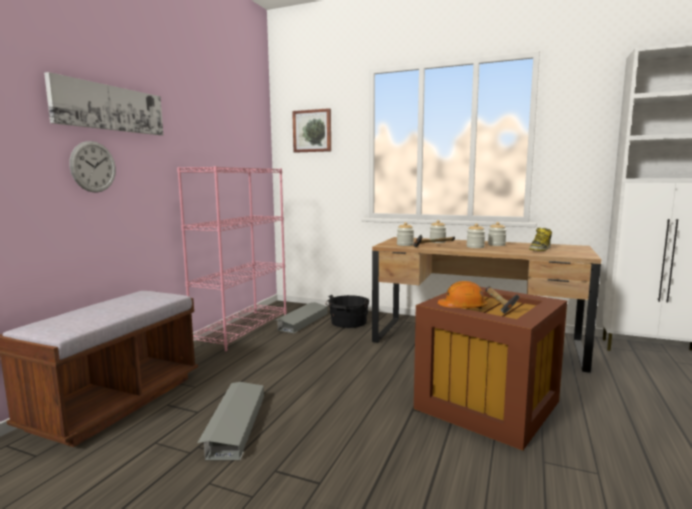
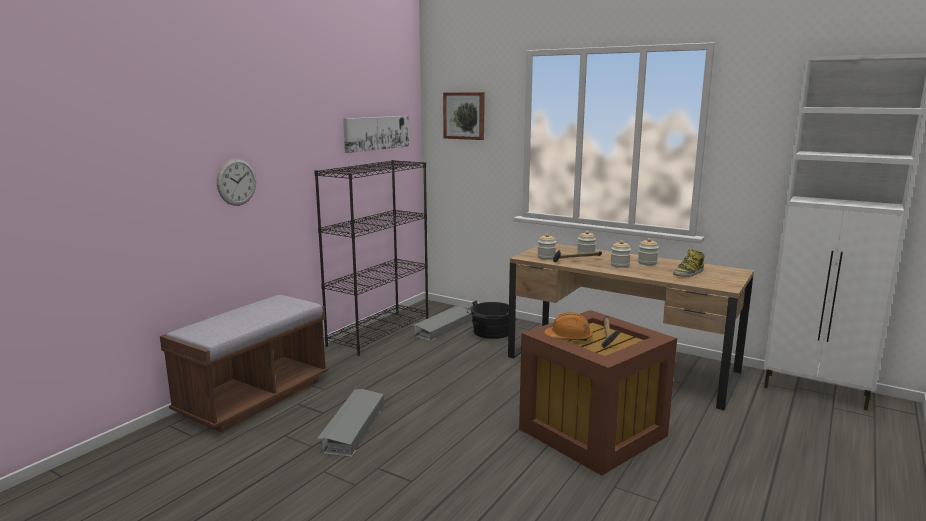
camera: 10 degrees right, 5 degrees up
picture [44,72,163,135] -> picture moved to [343,116,409,153]
pink bookcase [177,166,287,352] -> black bookcase [314,160,429,356]

